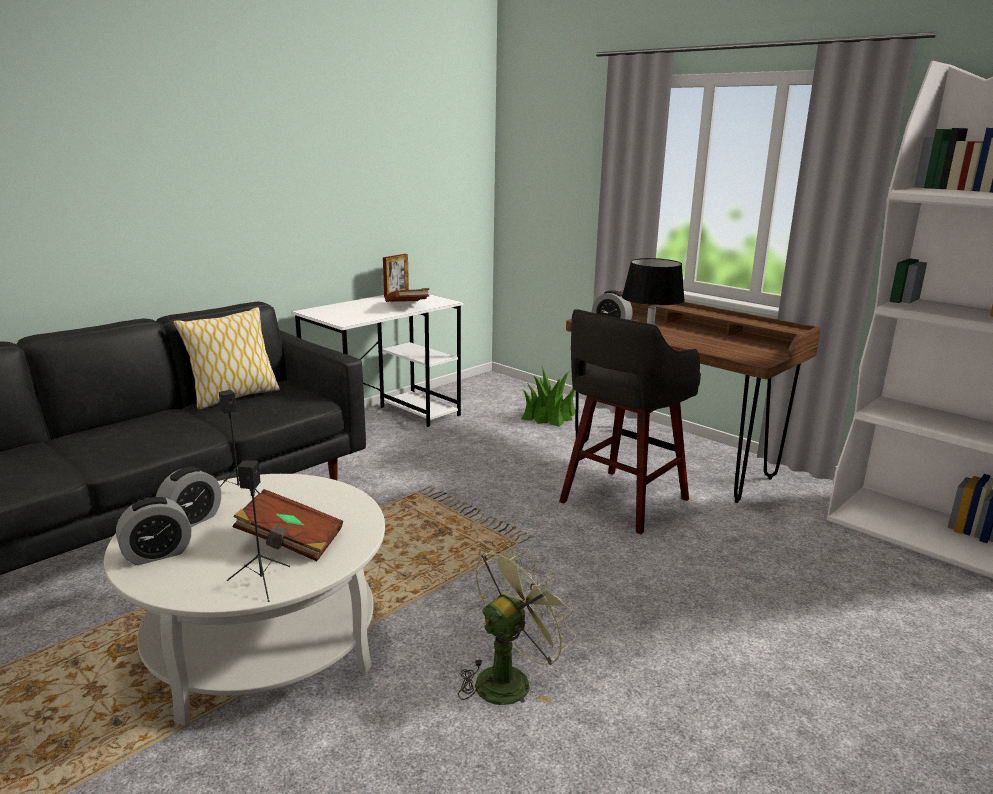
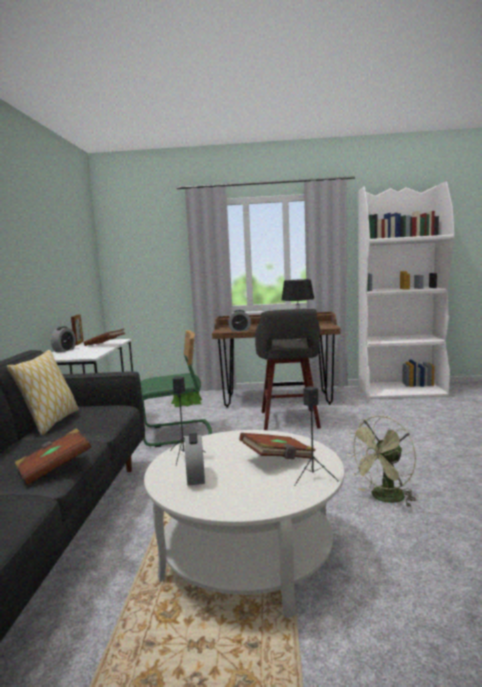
camera: 40 degrees left, 10 degrees down
alarm clock [116,497,191,565] -> alarm clock moved to [51,327,76,352]
green fan [458,544,576,705] -> green fan turned 135 degrees counterclockwise [346,416,416,507]
none -> brown book [15,428,92,485]
none -> green chair [141,330,212,447]

